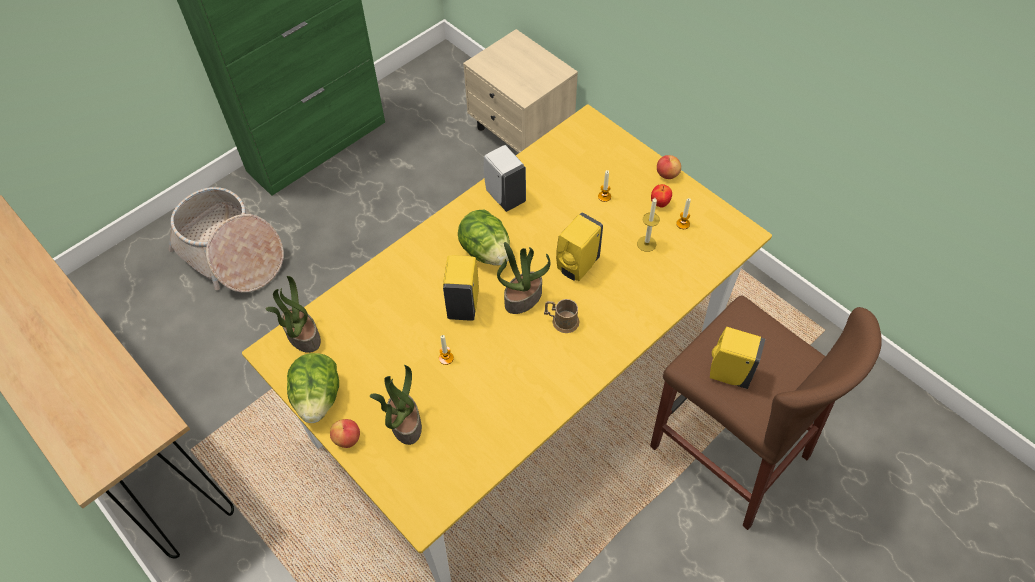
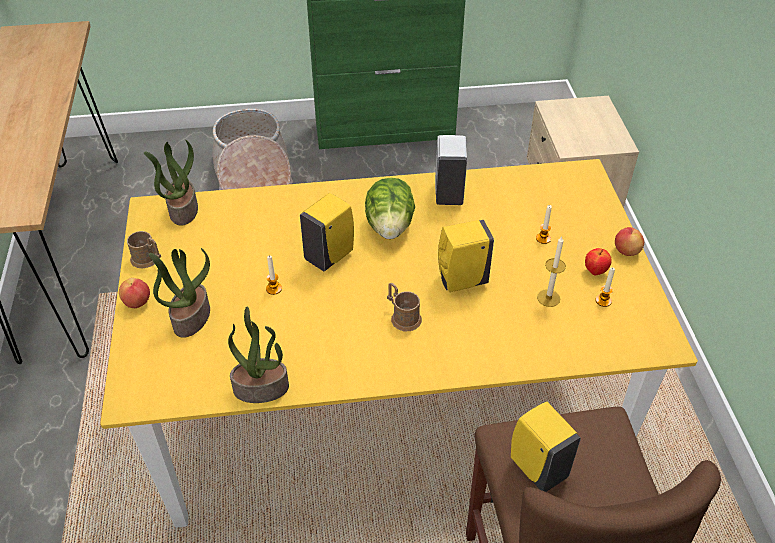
camera: 35 degrees right, 10 degrees down
lettuce [287,353,339,423] -> brown mug [127,231,161,269]
potted plant [497,242,550,314] -> potted plant moved to [228,306,289,403]

